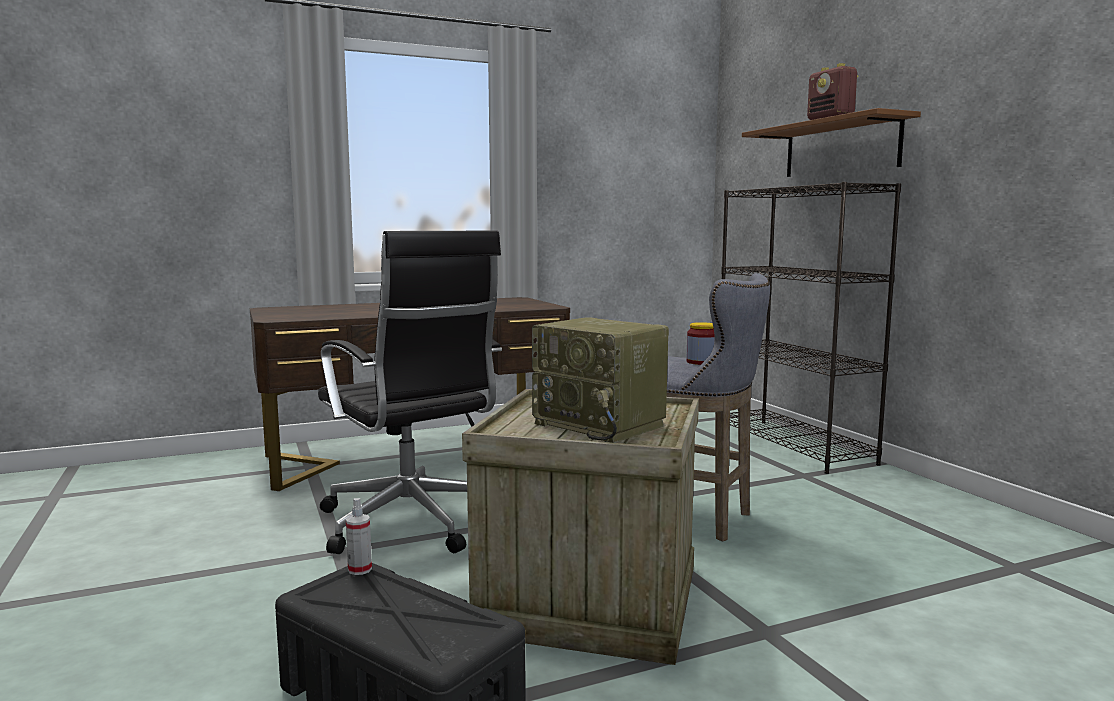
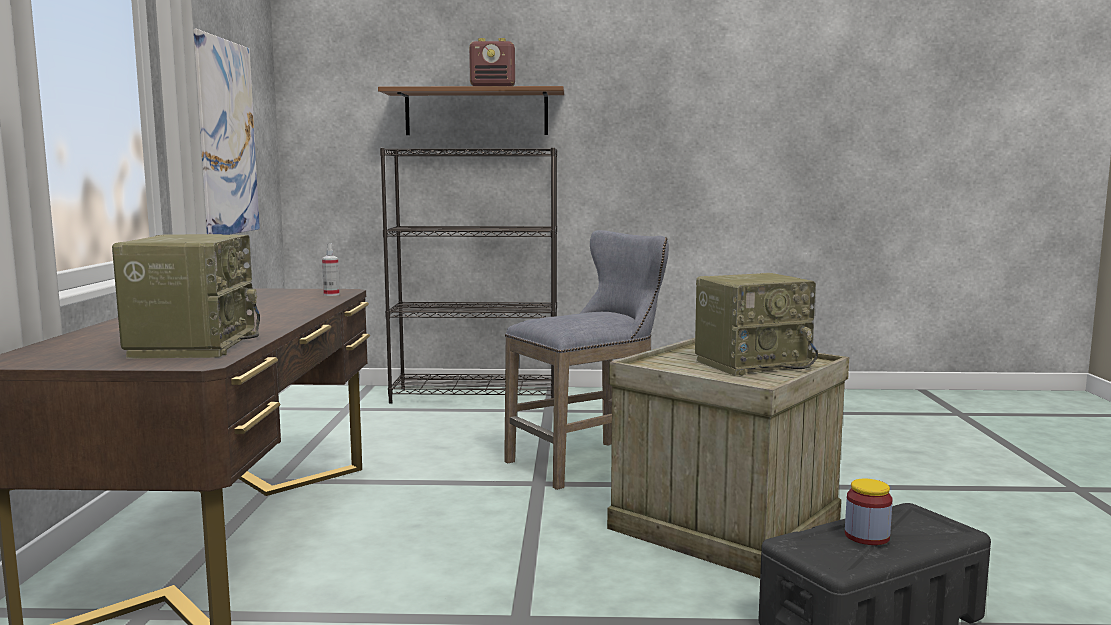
camera: 65 degrees left, 0 degrees up
black office chair [318,230,502,554] -> none
spray bottle [346,498,372,575] -> spray bottle moved to [322,244,340,296]
jar [687,322,714,365] -> jar moved to [845,479,893,545]
none -> radio [112,234,260,359]
none -> picture [193,28,260,235]

